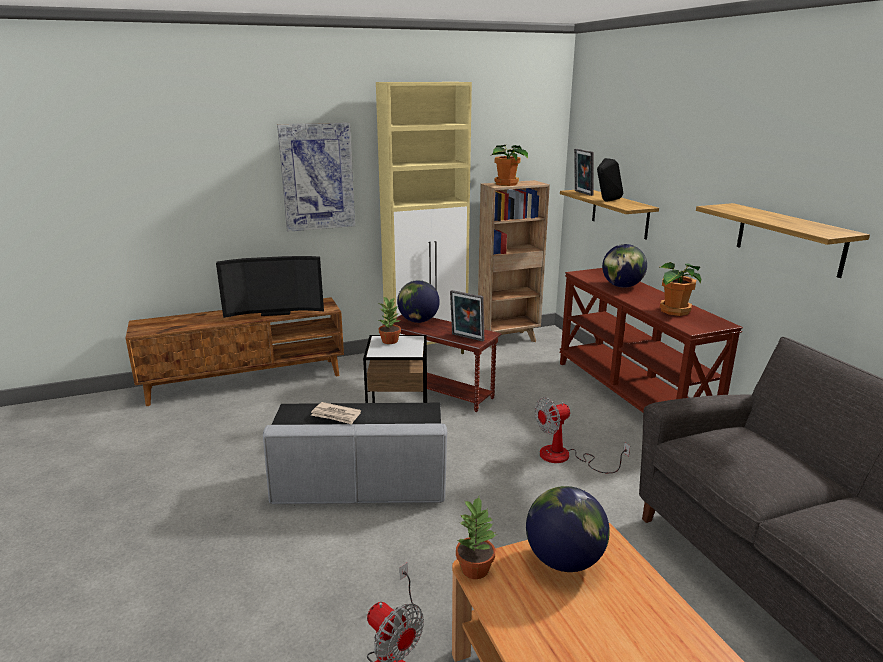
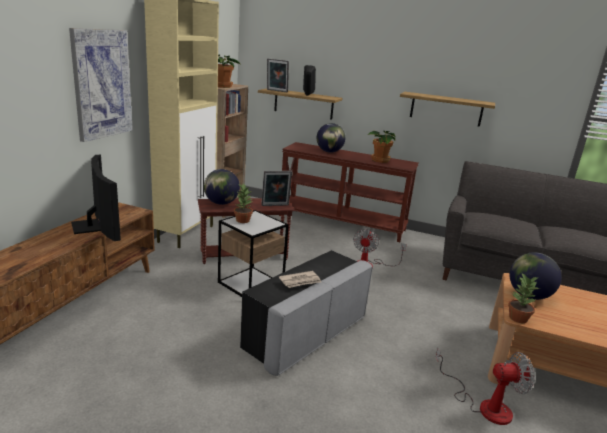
camera: 50 degrees left, 0 degrees up
television [216,256,324,318] -> television turned 60 degrees counterclockwise [71,155,121,241]

